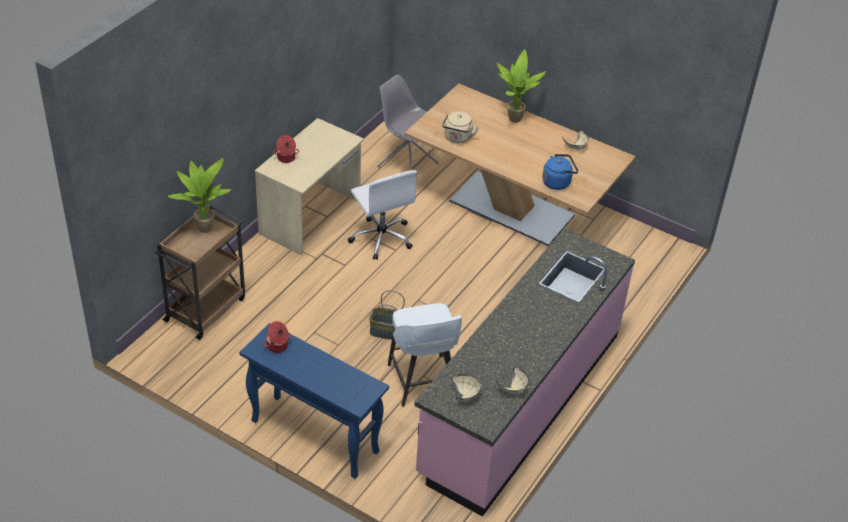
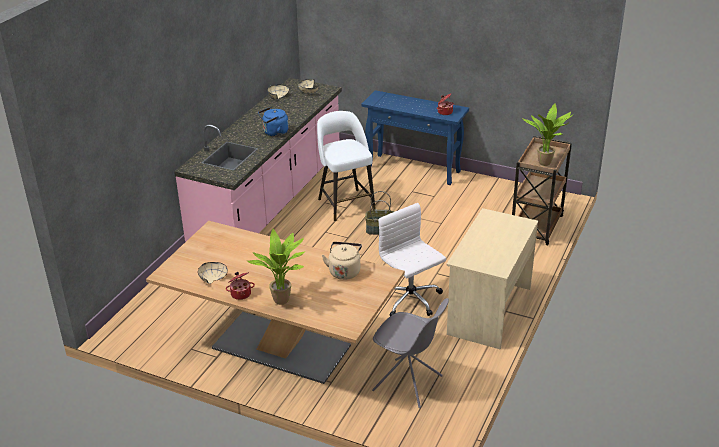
camera: 175 degrees right, 10 degrees down
cooking pot [273,135,299,163] -> cooking pot moved to [226,272,255,300]
blue kettle [542,154,578,190] -> blue kettle moved to [258,107,289,136]

